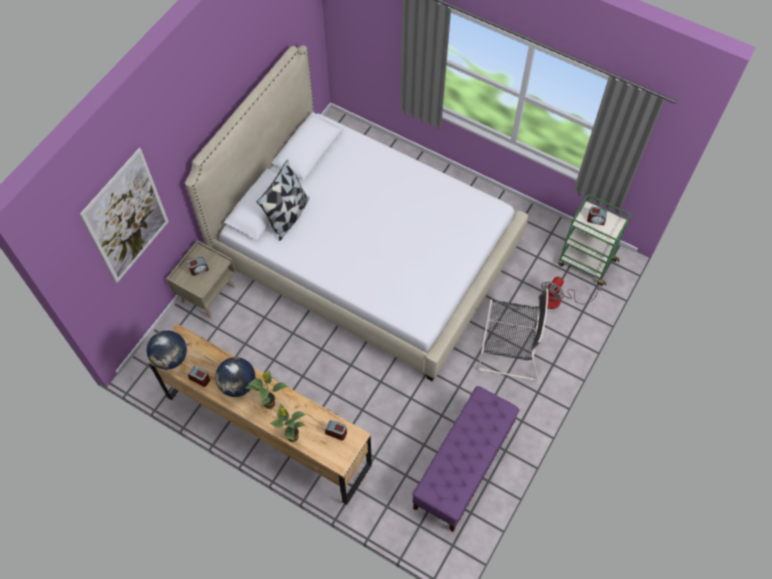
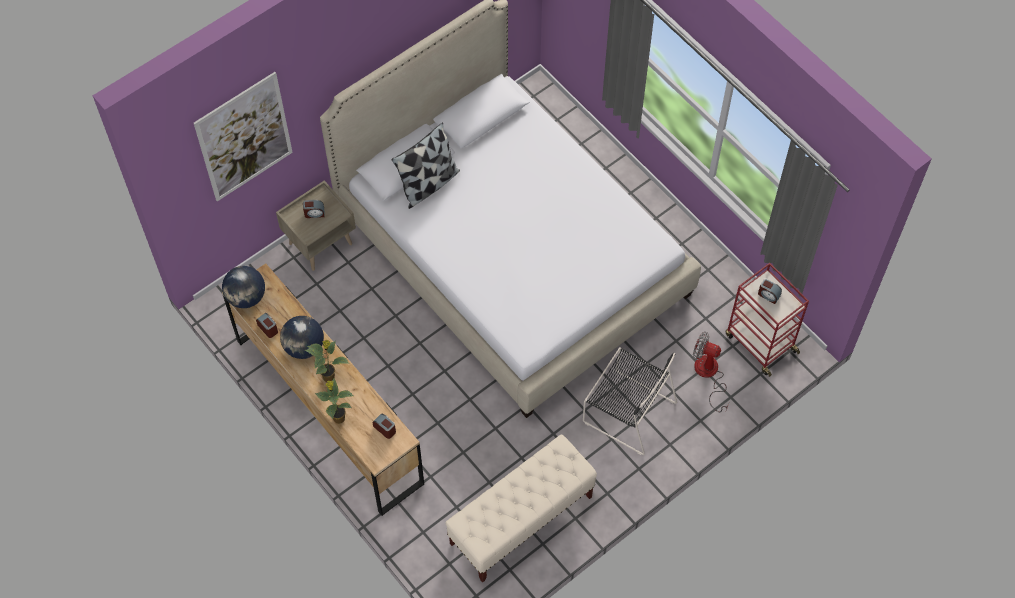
camera: 20 degrees right, 0 degrees up
purple bench [412,386,519,532] -> beige bench [445,435,597,583]
fan [541,276,603,309] -> fan turned 60 degrees clockwise [693,332,729,412]
green cart [558,194,631,286] -> red cart [726,263,809,377]

